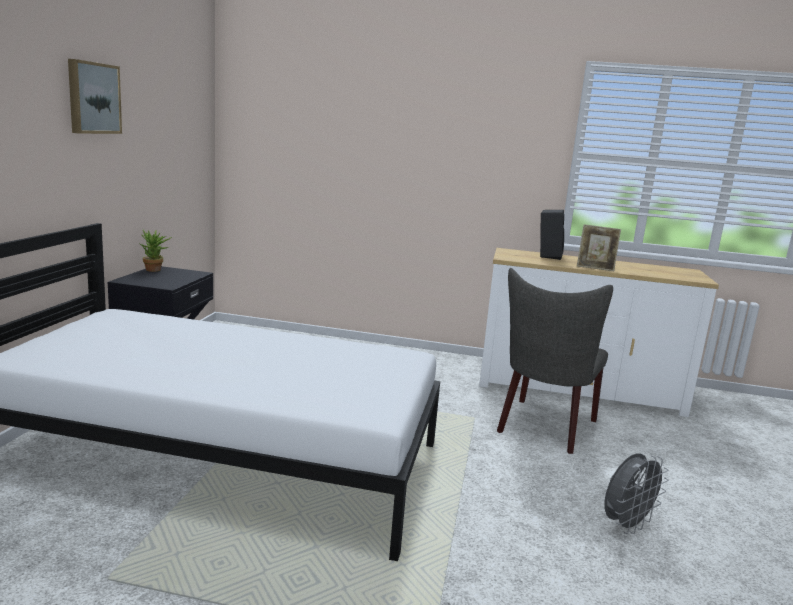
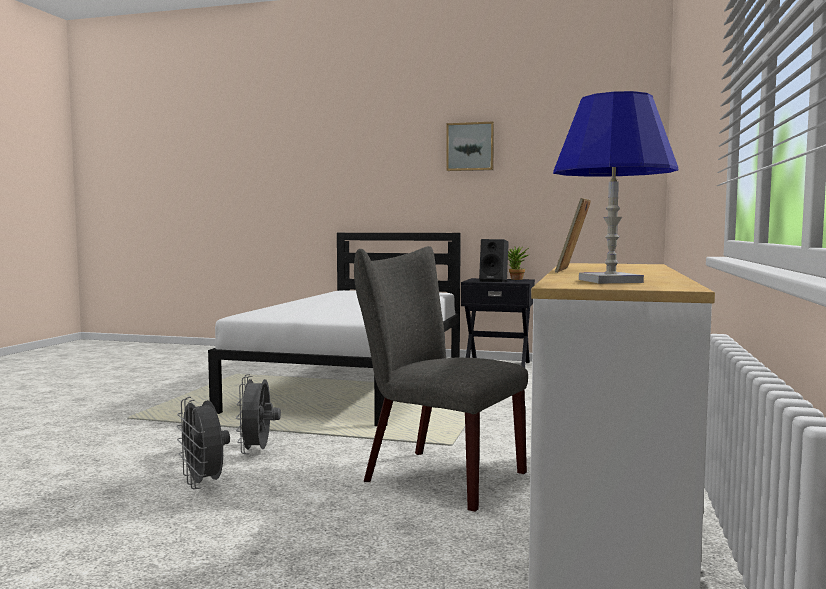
camera: 95 degrees right, 10 degrees down
black speaker [540,210,564,260] -> black speaker moved to [479,239,509,282]
none -> grey fan [236,374,281,454]
none -> blue table lamp [553,91,678,284]

